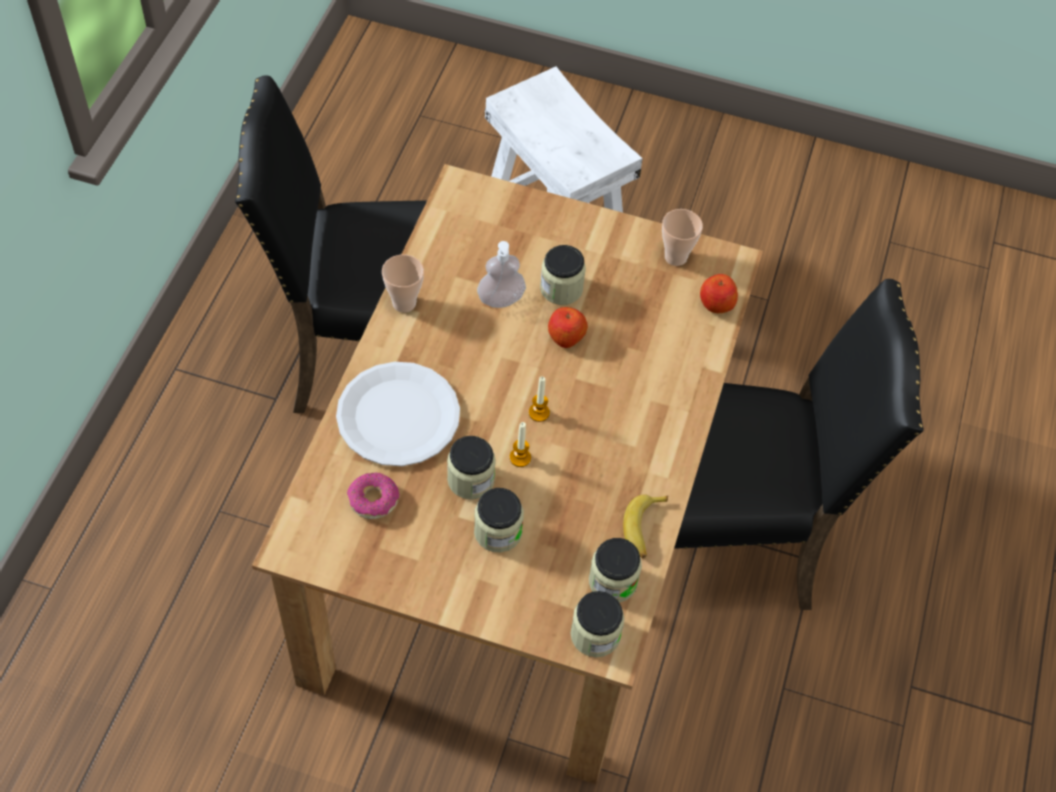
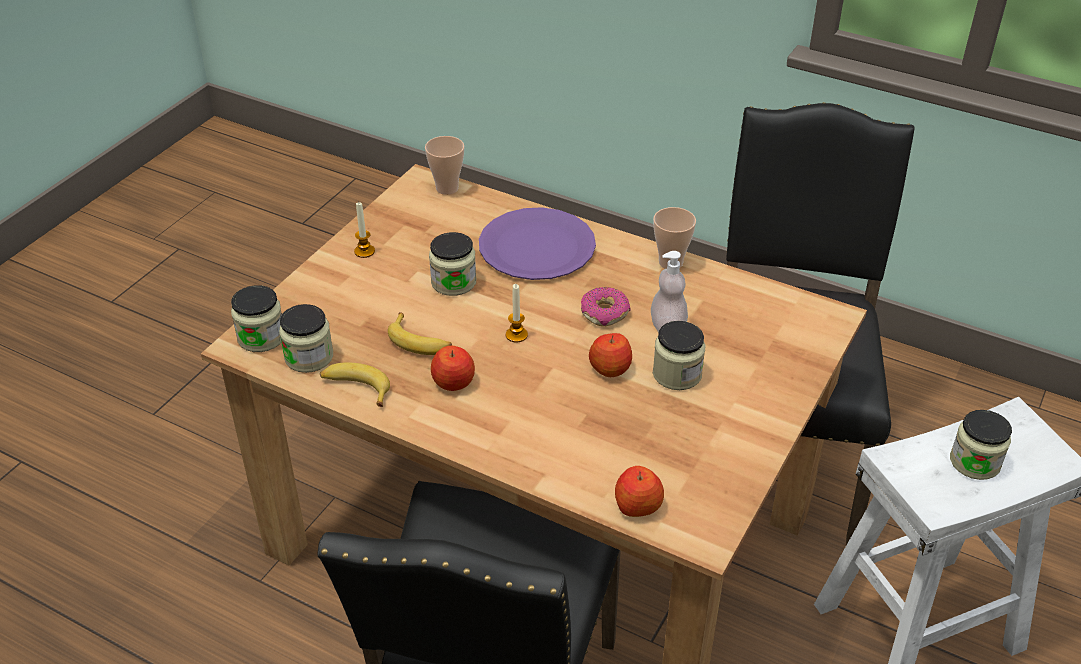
camera: 105 degrees right, 15 degrees down
white plate [336,362,460,466] -> purple plate [479,207,596,280]
donut [347,473,400,519] -> donut moved to [581,287,631,326]
jar [474,488,524,552] -> jar moved to [950,410,1012,480]
candle [509,422,531,467] -> candle moved to [354,202,375,258]
cup [662,209,703,266] -> cup moved to [425,136,464,195]
none -> banana [388,312,452,355]
none -> apple [431,346,475,391]

